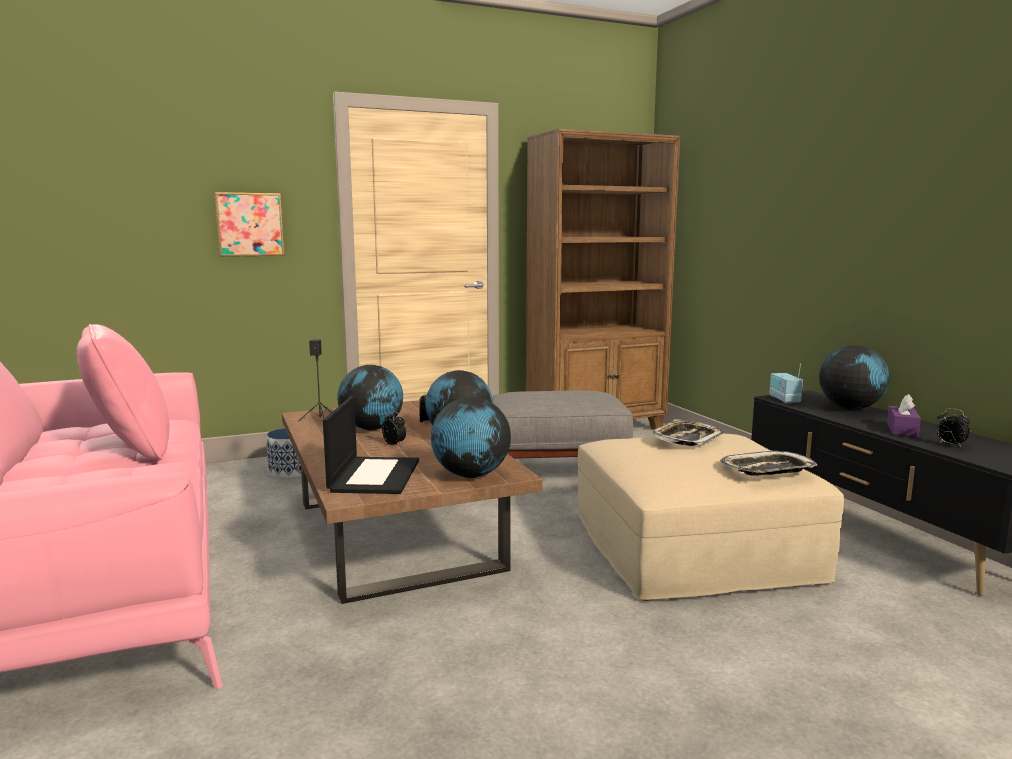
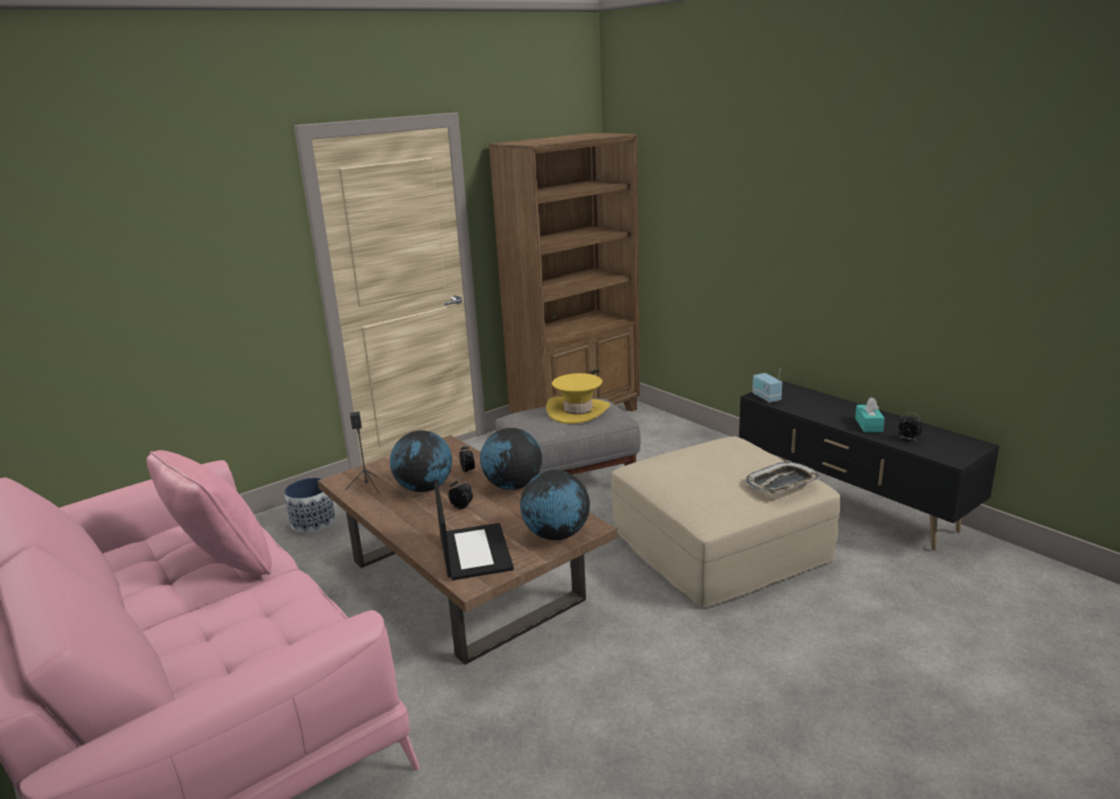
camera: 15 degrees left, 10 degrees up
picture [214,192,285,257] -> none
tray [652,419,723,446] -> none
globe [819,345,890,410] -> none
purple tissue box [887,394,921,437] -> turquoise tissue box [855,397,885,432]
none -> yellow hat [546,373,610,424]

